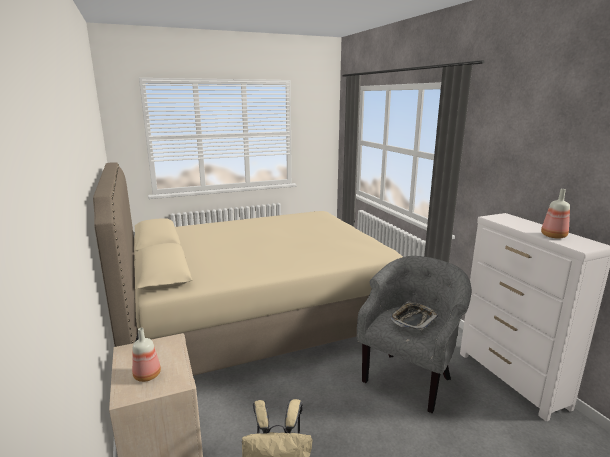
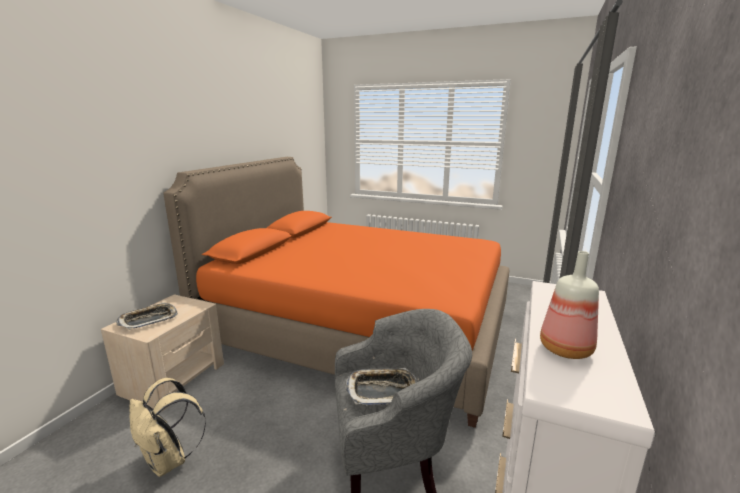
camera: 45 degrees right, 0 degrees up
beige bed [93,162,403,376] -> orange bed [163,157,510,428]
bottle [132,328,161,382] -> tray [116,302,178,330]

